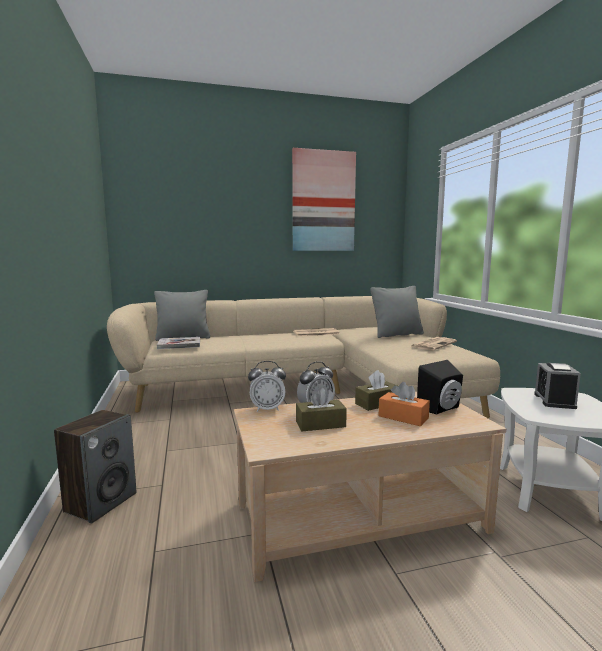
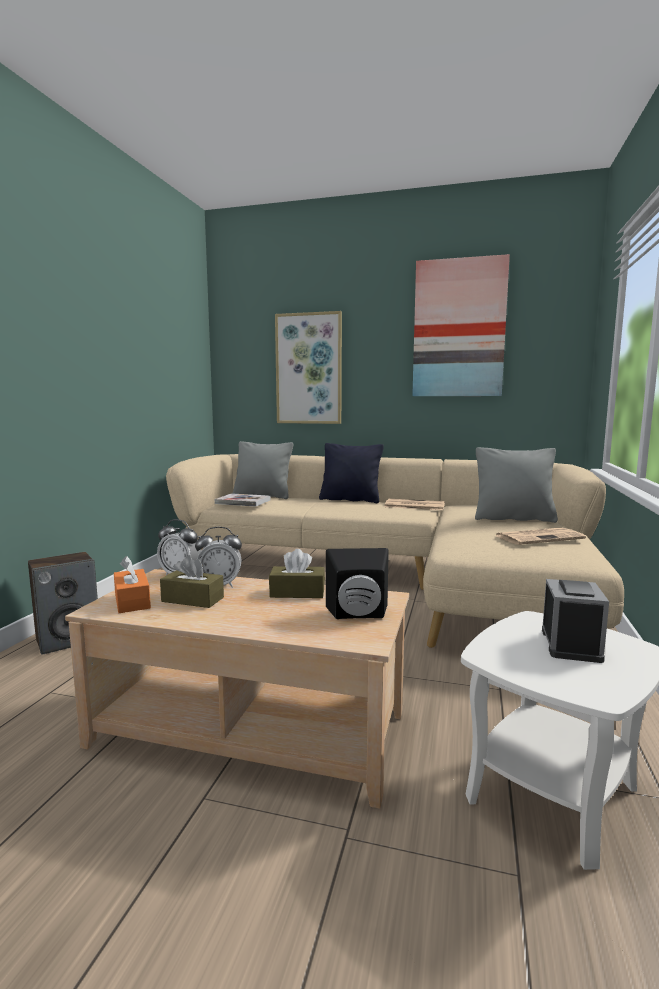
camera: 30 degrees right, 0 degrees up
orange tissue box [379,382,430,426] -> orange tissue box moved to [114,556,151,613]
alarm clock [534,363,581,409] -> alarm clock turned 150 degrees clockwise [542,579,609,663]
none -> picture [275,311,342,424]
none -> black pillow [319,443,384,503]

